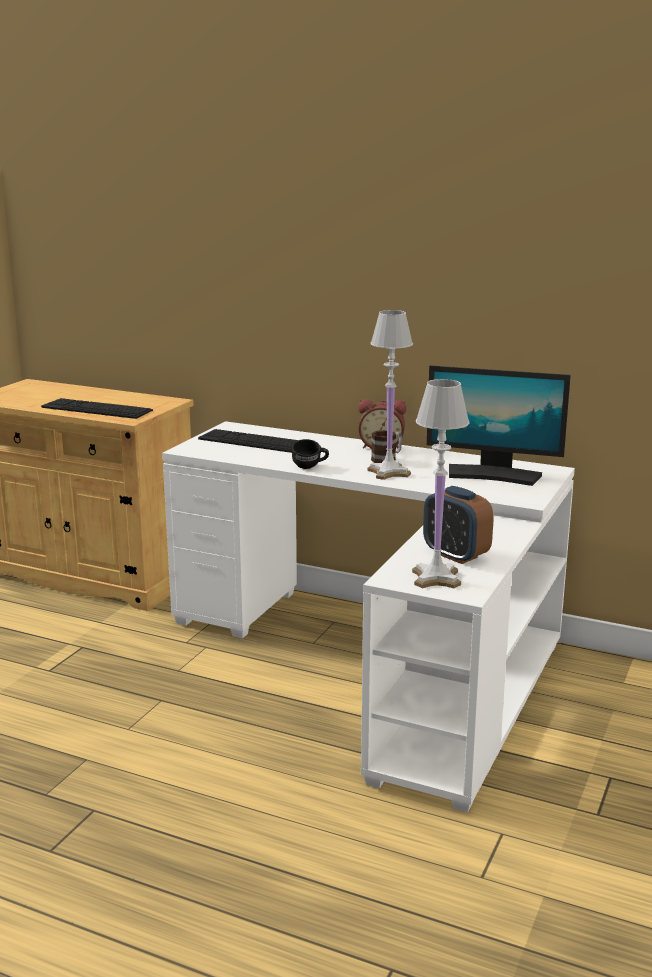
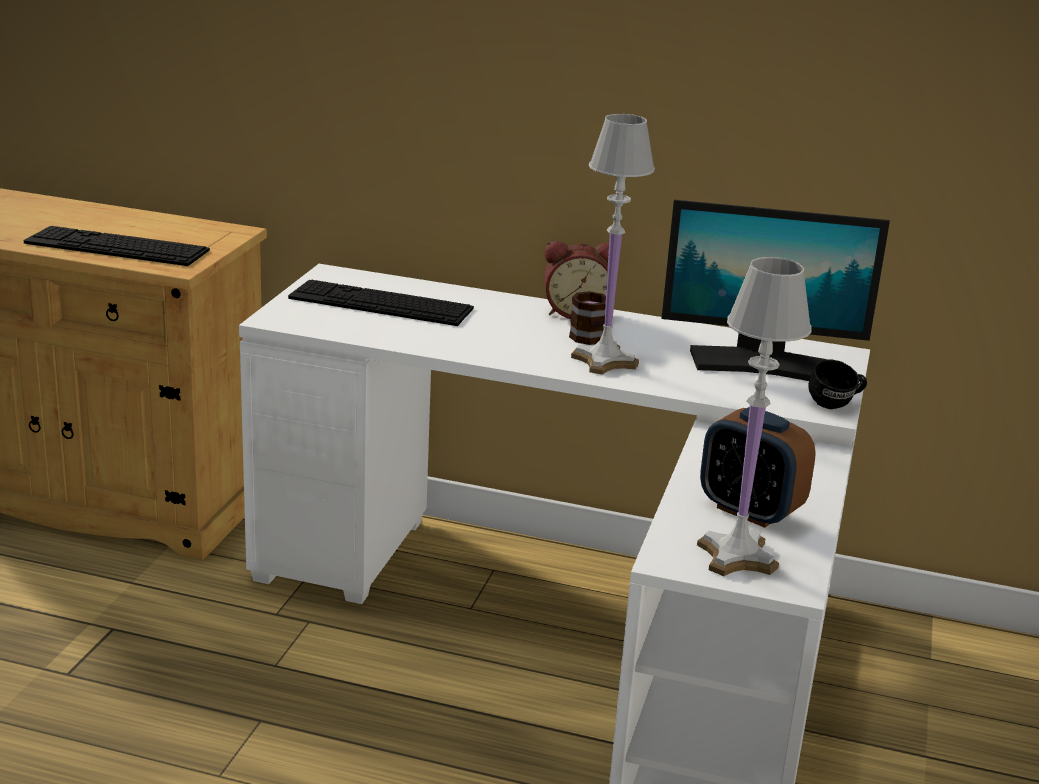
camera: 10 degrees left, 5 degrees up
black mug [292,439,329,469] -> black mug moved to [809,359,867,409]

